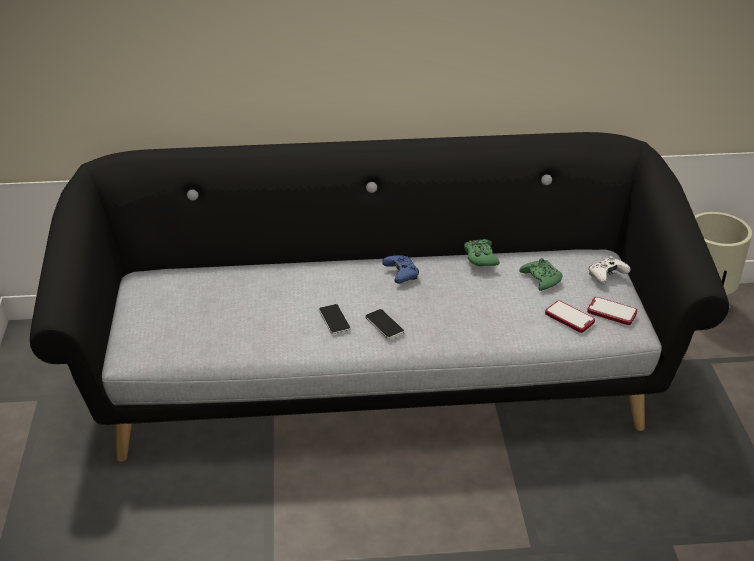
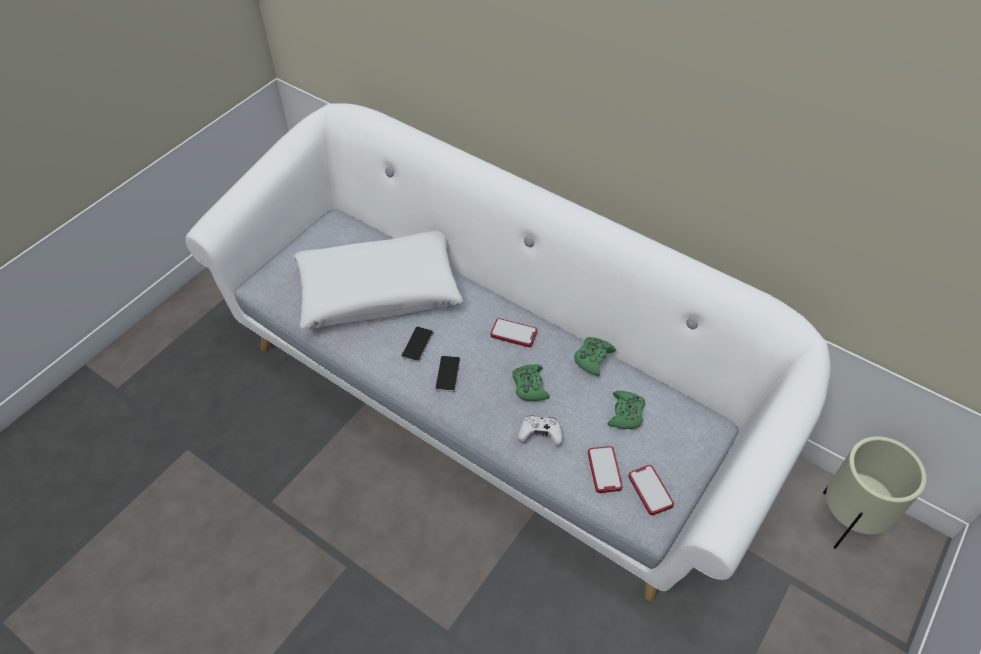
camera: 40 degrees right, 15 degrees up
black sofa [30,132,729,462] -> white sofa [185,103,831,601]
blue game controller [382,255,419,284] -> phone [491,318,537,347]
white game controller [589,256,631,284] -> white game controller moved to [518,415,563,446]
none -> white pillow [293,230,463,329]
none -> green game controller [512,364,550,401]

